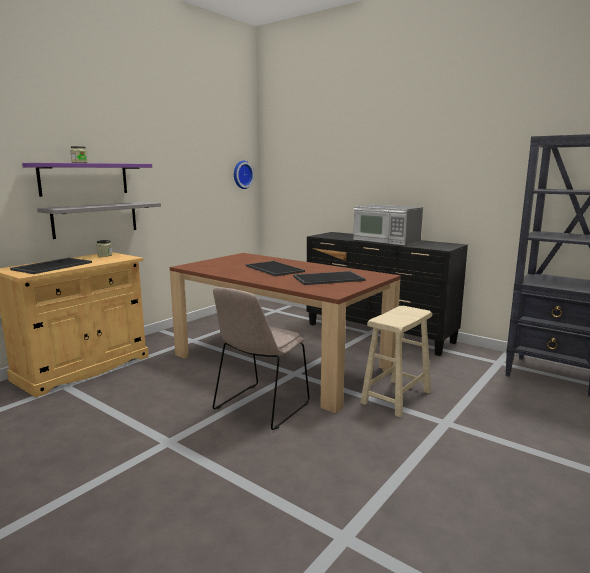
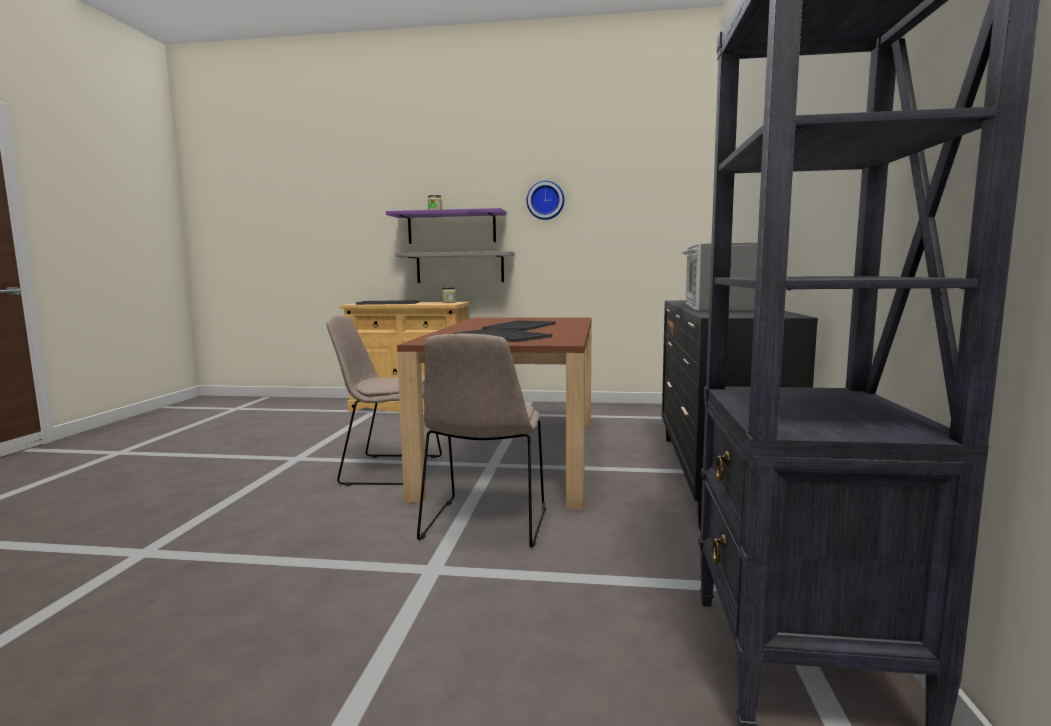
camera: 60 degrees right, 5 degrees down
wall clock [234,161,254,189] -> wall clock moved to [527,181,564,220]
beige stool [360,306,432,418] -> beige chair [417,333,546,548]

